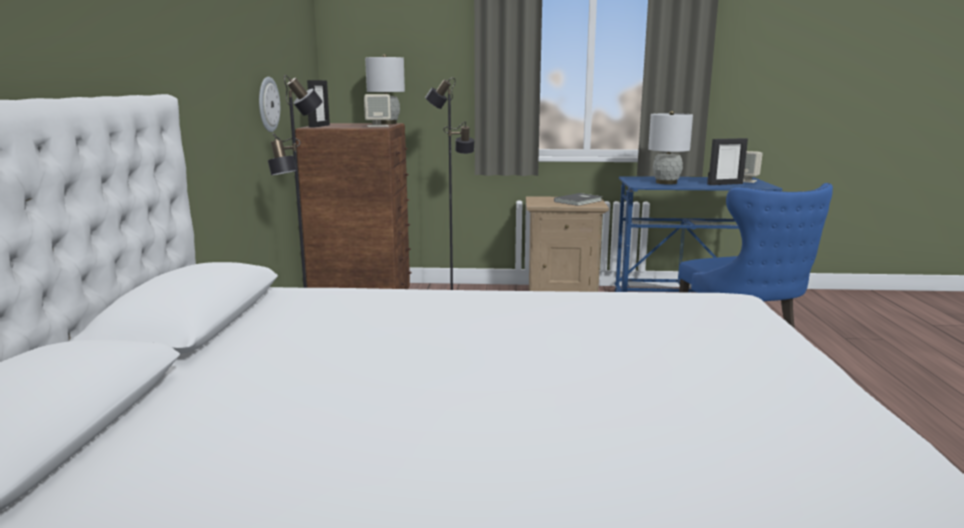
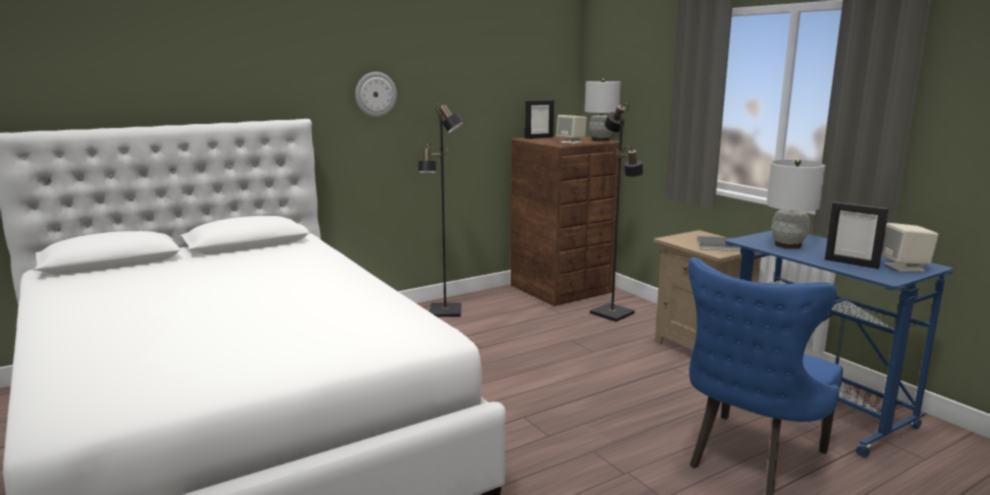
camera: 55 degrees right, 0 degrees up
wall clock [259,77,280,132] -> wall clock moved to [355,72,397,117]

